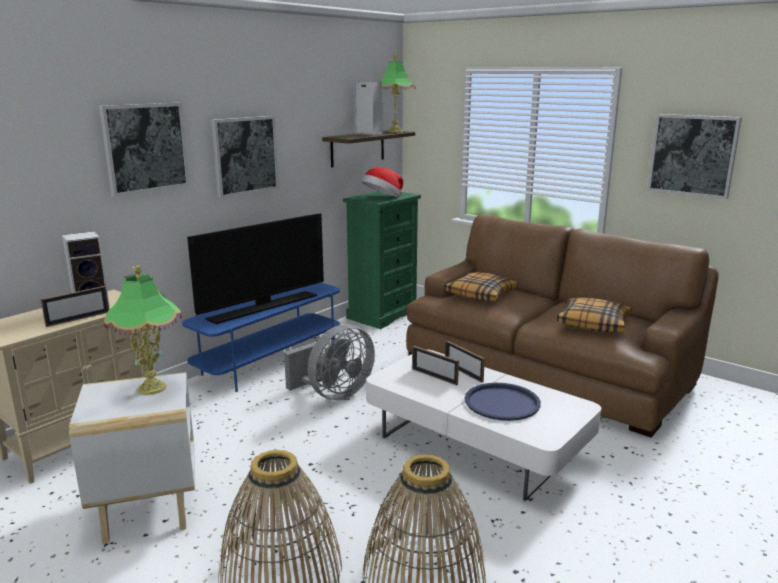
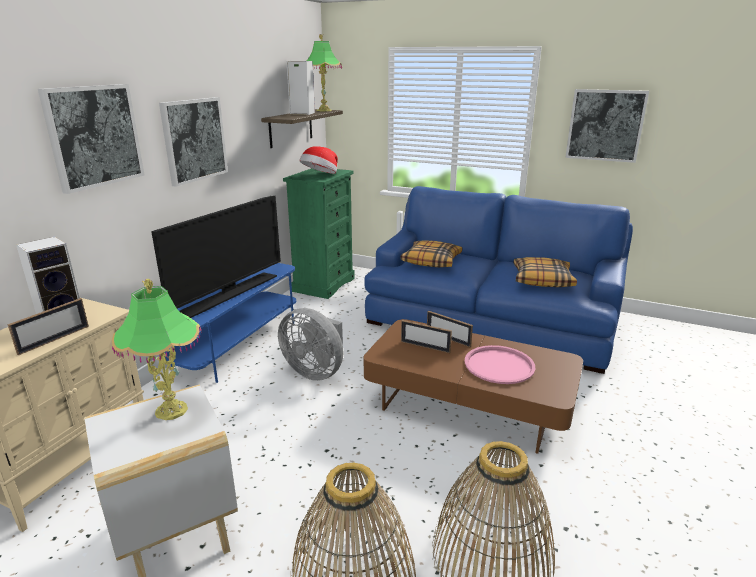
camera: 15 degrees left, 5 degrees up
grey fan [284,324,375,400] -> grey fan turned 90 degrees clockwise [278,308,343,381]
white coffee table [366,349,601,501] -> brown coffee table [364,319,583,454]
brown sofa [407,214,718,438] -> blue sofa [364,186,633,374]
blue tray [465,383,541,421] -> pink tray [464,345,535,384]

